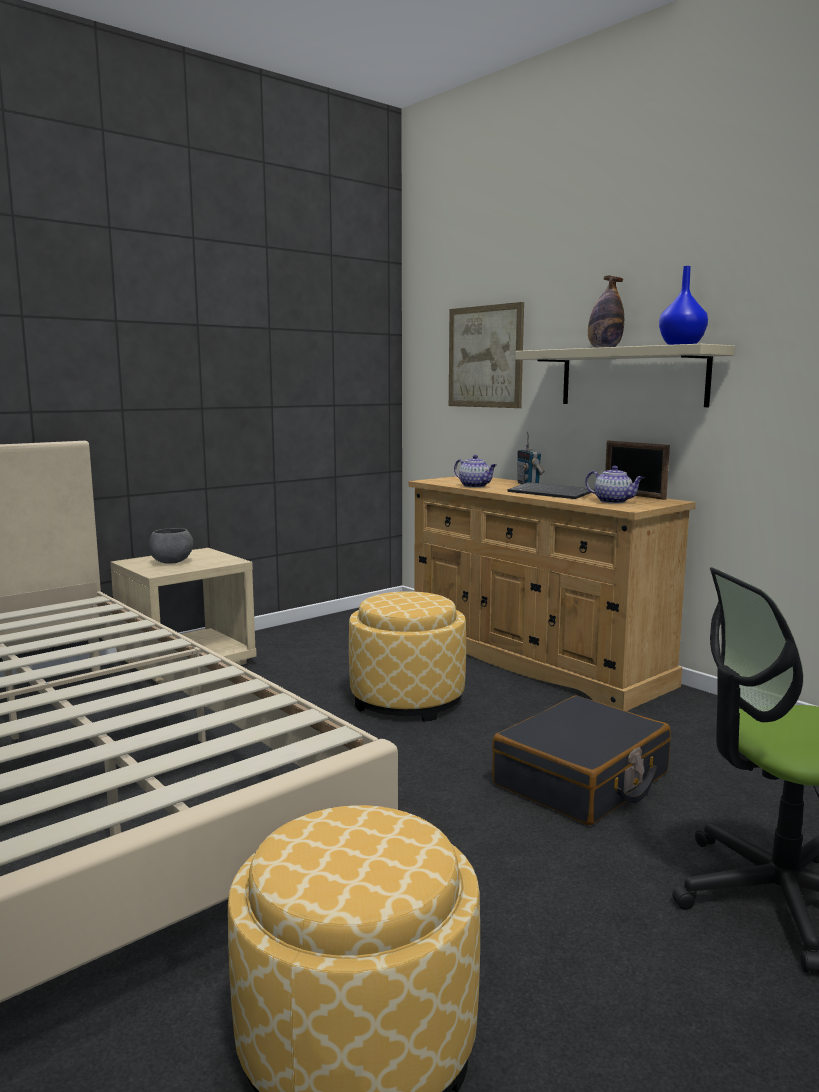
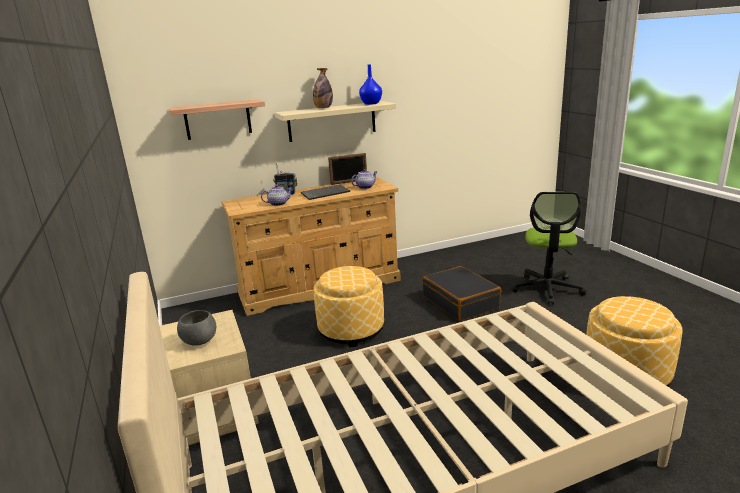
camera: 70 degrees left, 10 degrees up
picture [449,302,524,408] -> shelf [169,99,265,140]

